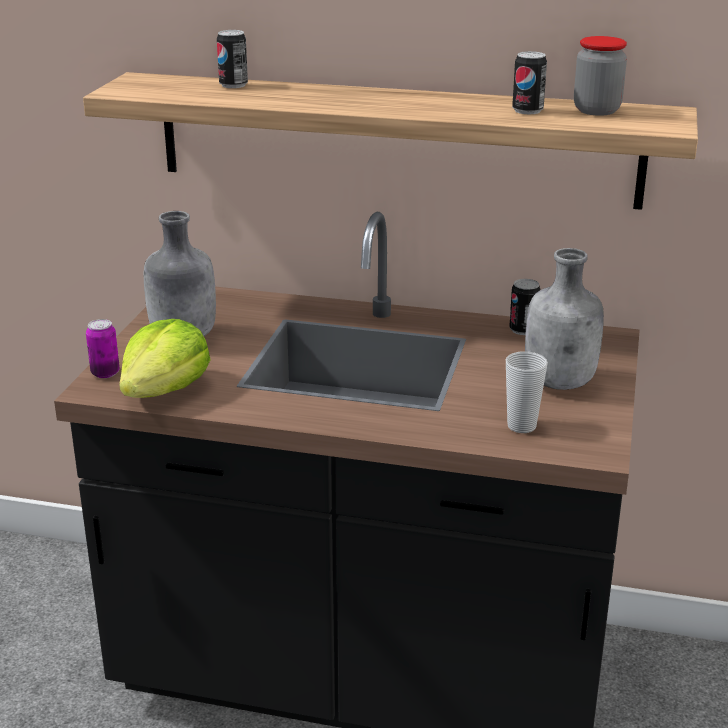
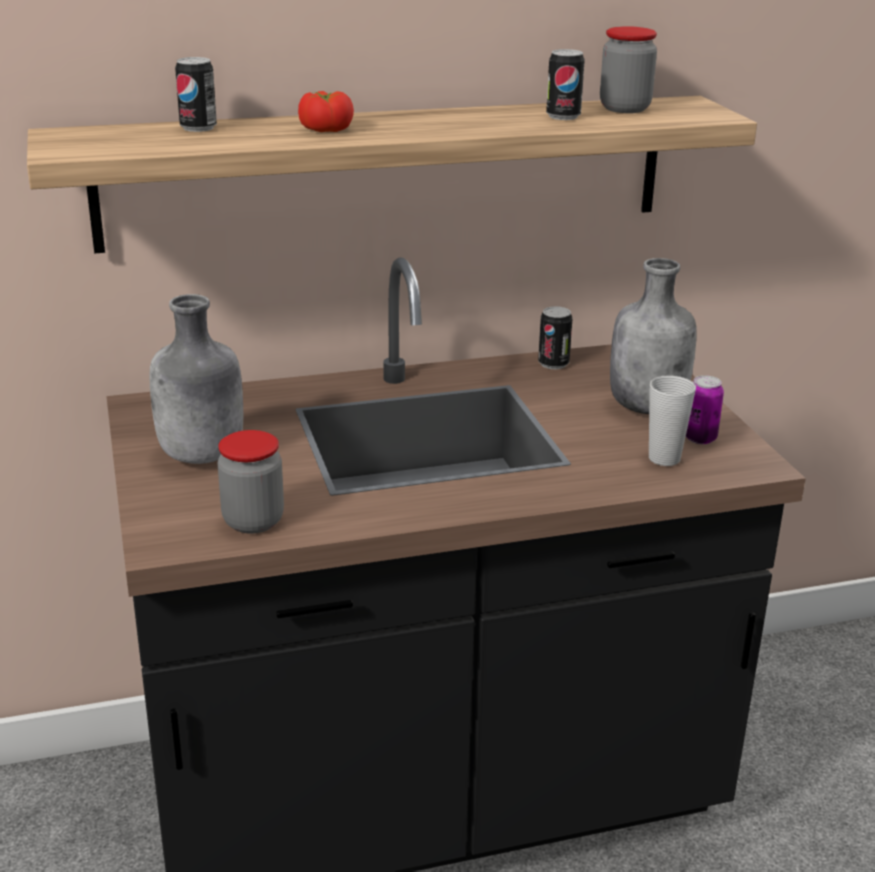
camera: 30 degrees left, 0 degrees up
can [86,319,120,378] -> can moved to [686,375,724,444]
lettuce [119,319,211,398] -> jar [217,430,284,534]
none -> tomato [298,91,354,132]

